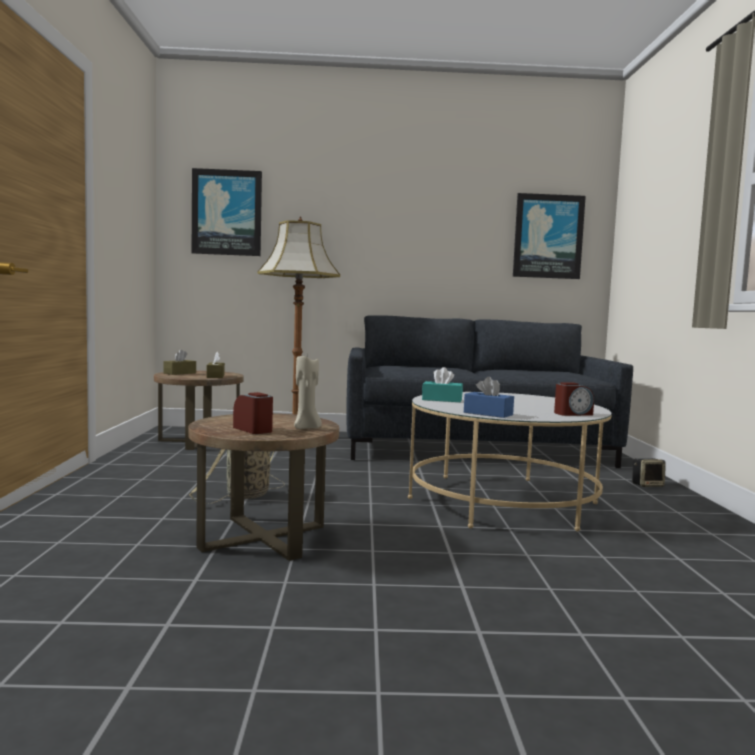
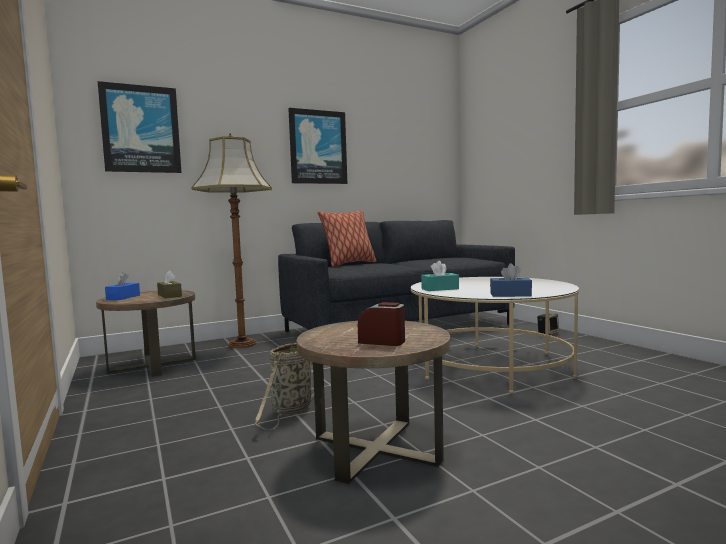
camera: 25 degrees left, 0 degrees up
brown tissue box [164,349,196,375] -> blue tissue box [105,272,140,300]
beige candle [294,356,322,429] -> none
picture [513,193,586,279] -> picture moved to [288,108,347,184]
alarm clock [554,382,594,416] -> none
none -> pillow [318,210,377,267]

